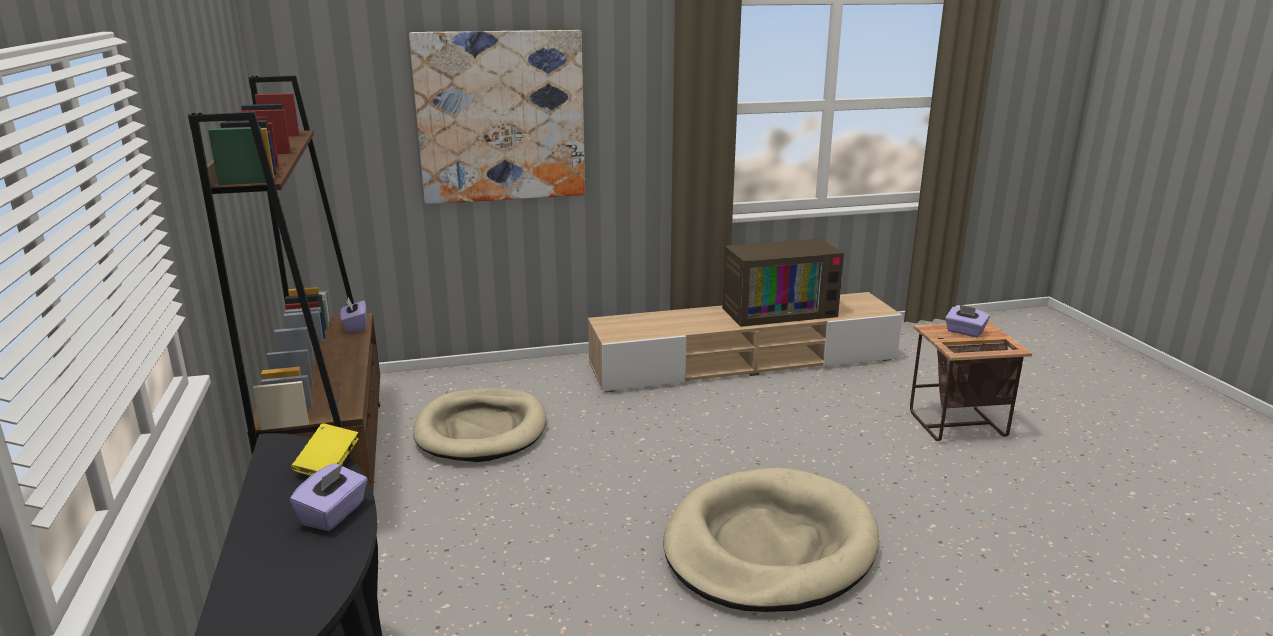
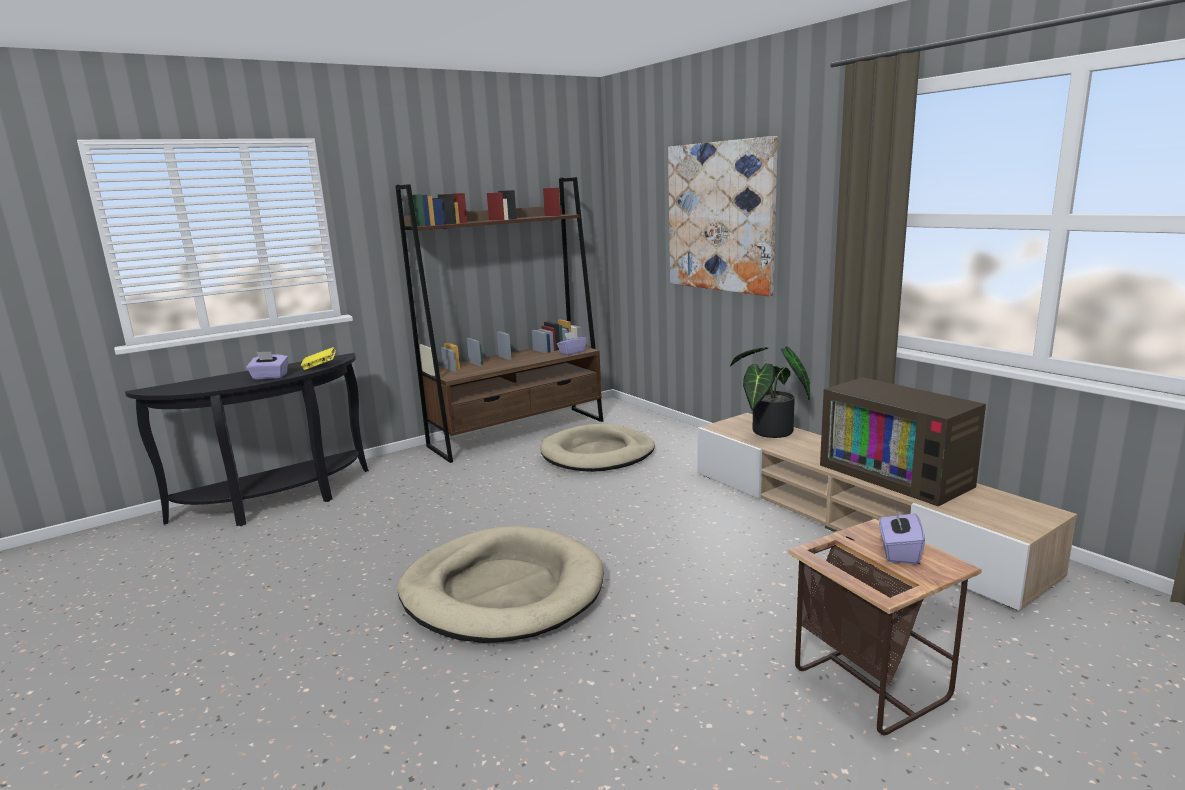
camera: 70 degrees right, 5 degrees down
none -> potted plant [730,346,810,438]

